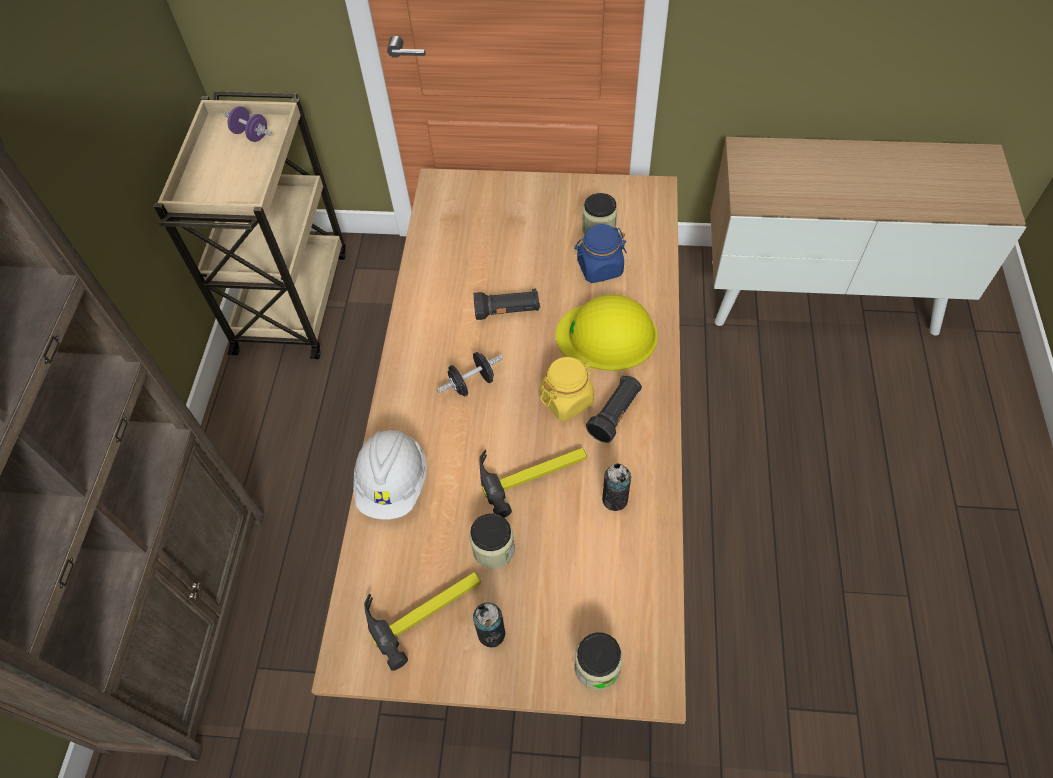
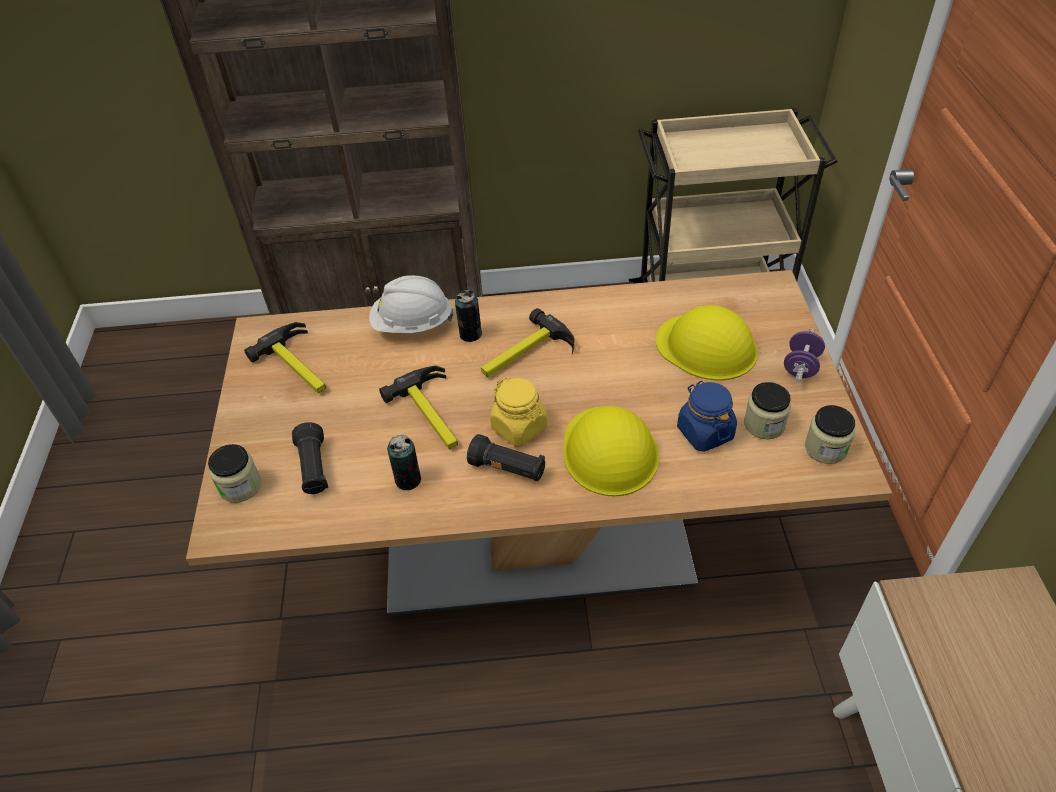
camera: 80 degrees right, 10 degrees down
purple dumbbell [224,106,272,142] -> purple dumbbell moved to [784,329,825,382]
black dumbbell [437,352,503,396] -> hammer [481,308,574,377]
jar [469,513,515,569] -> jar moved to [805,405,855,464]
black flashlight [473,288,540,320] -> black flashlight moved to [292,422,328,494]
can [473,602,505,648] -> can moved to [455,290,482,342]
none -> yellow hard hat [656,305,758,380]

